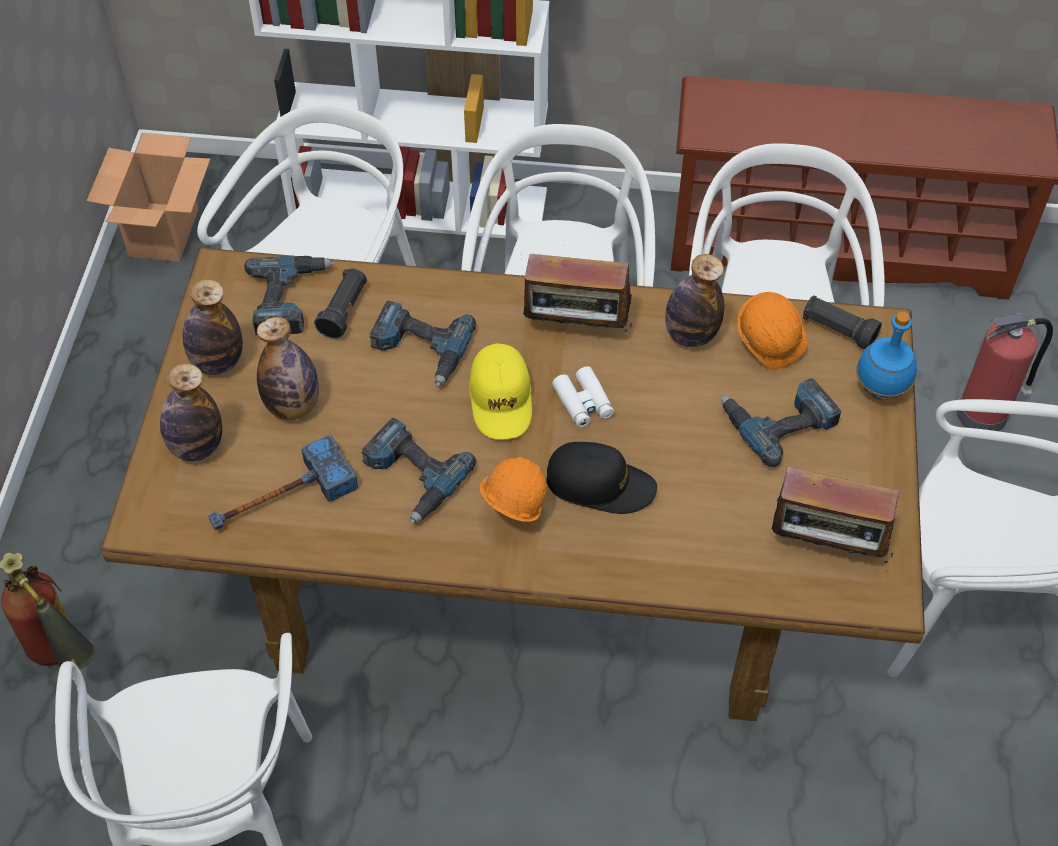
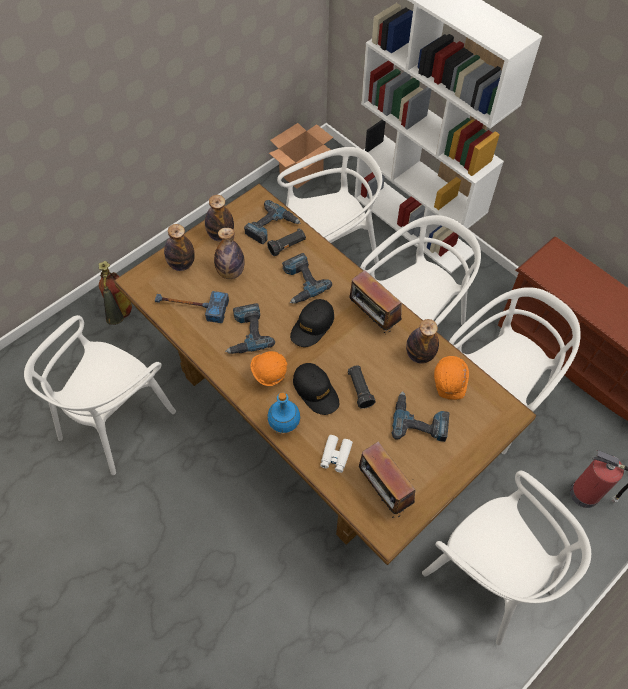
camera: 40 degrees right, 5 degrees up
yellow cap [469,343,532,440] -> black cap [290,299,334,347]
white binoculars [552,366,614,427] -> white binoculars moved to [320,435,353,473]
black flashlight [803,296,882,350] -> black flashlight moved to [348,366,376,409]
blue bottle [856,312,917,400] -> blue bottle moved to [267,392,301,434]

